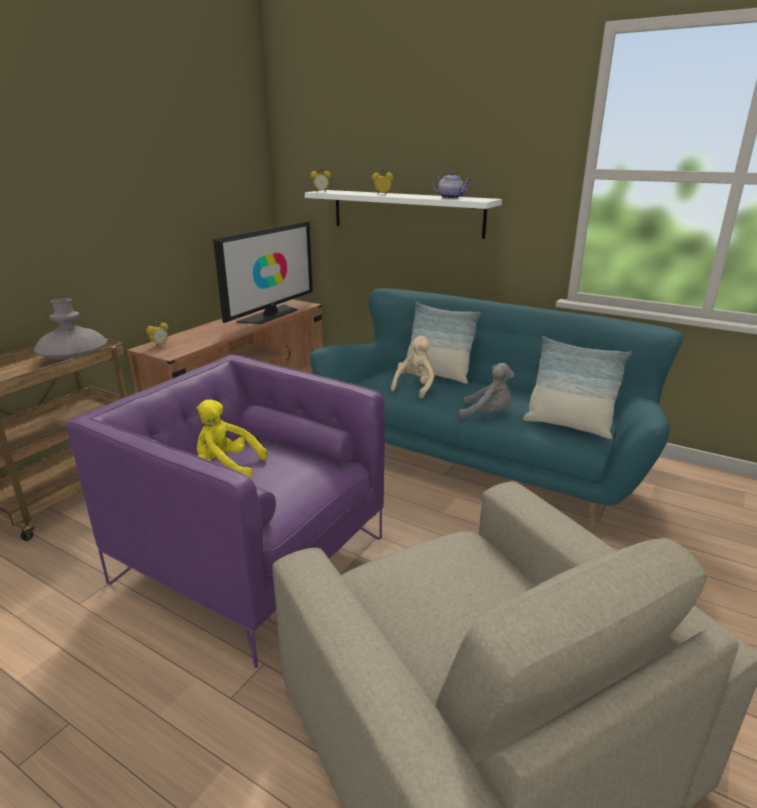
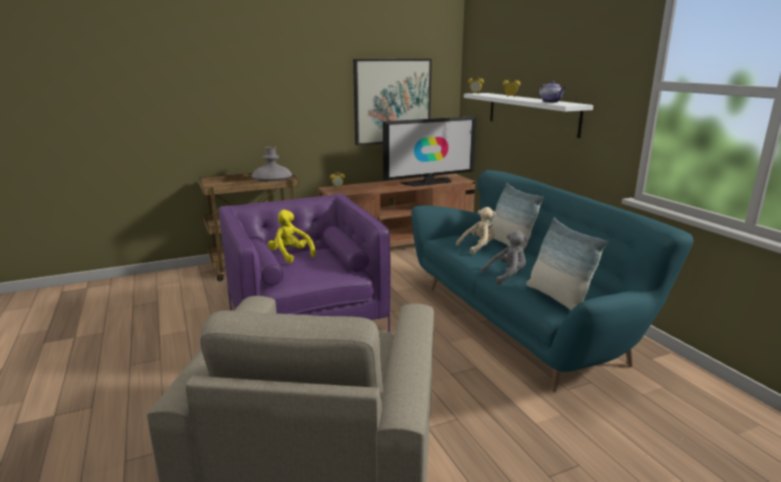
camera: 35 degrees right, 5 degrees down
grey plush toy [459,363,514,419] -> grey plush toy turned 75 degrees counterclockwise [481,231,528,285]
none -> picture [353,59,432,146]

